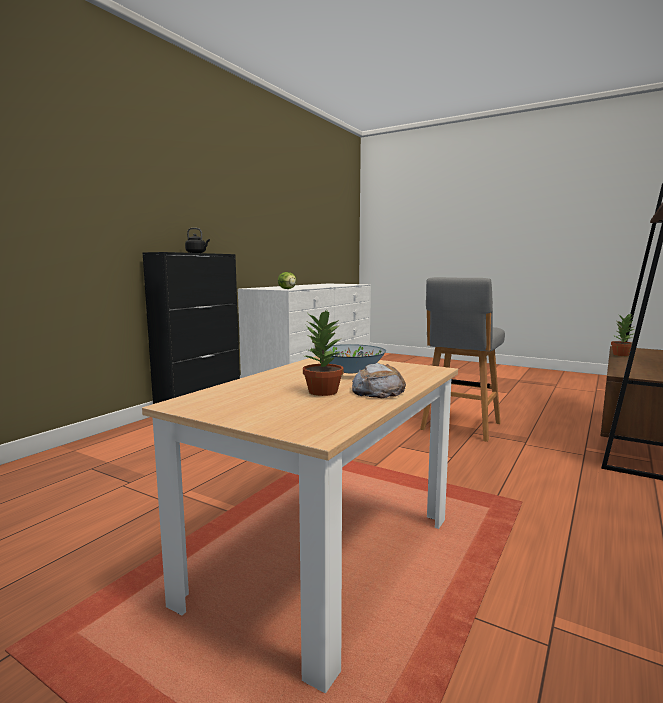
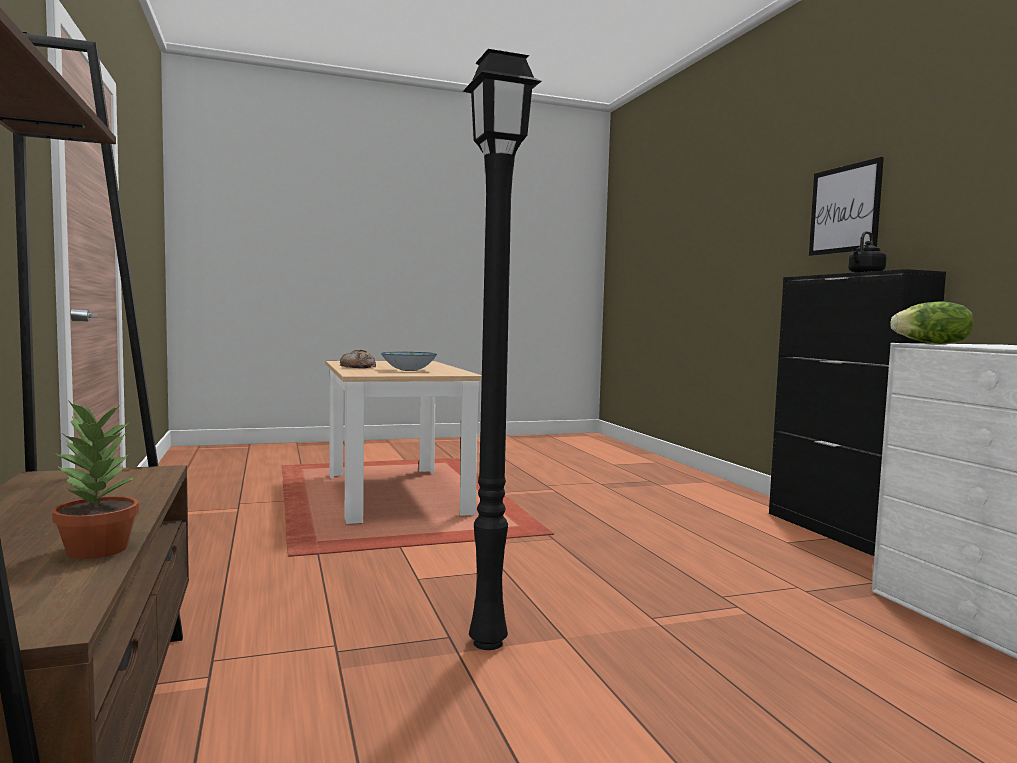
camera: 130 degrees right, 5 degrees down
potted plant [302,311,344,396] -> none
grey stool [420,277,505,442] -> black floor lamp [463,49,542,650]
none -> picture [809,157,884,256]

